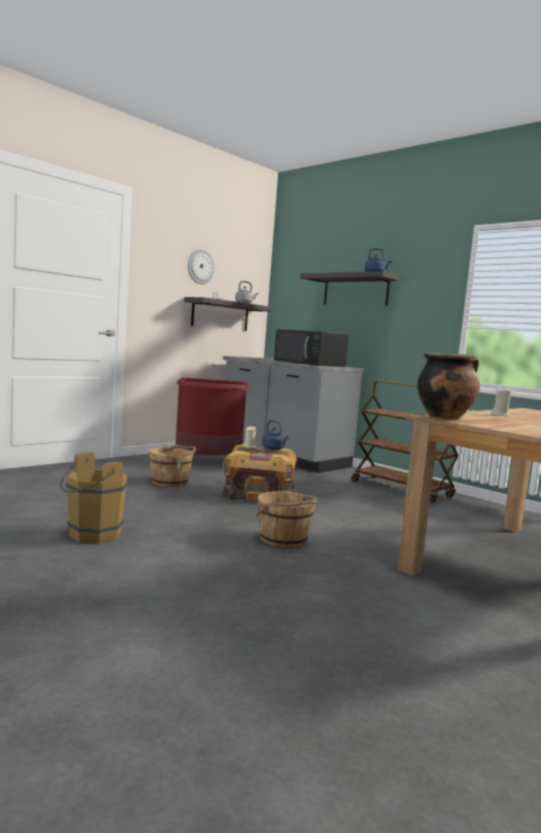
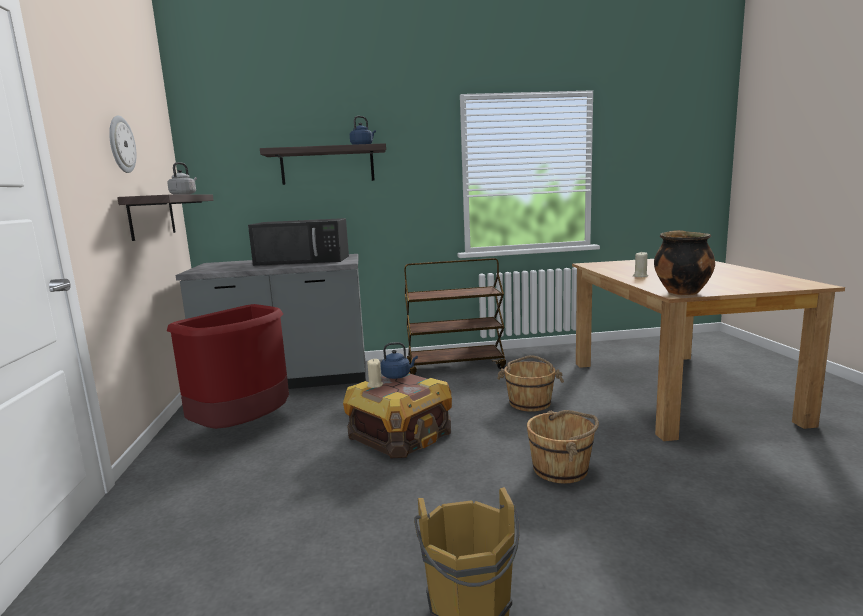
camera: 50 degrees left, 5 degrees up
brown bucket [149,445,196,487] -> brown bucket moved to [497,355,564,412]

